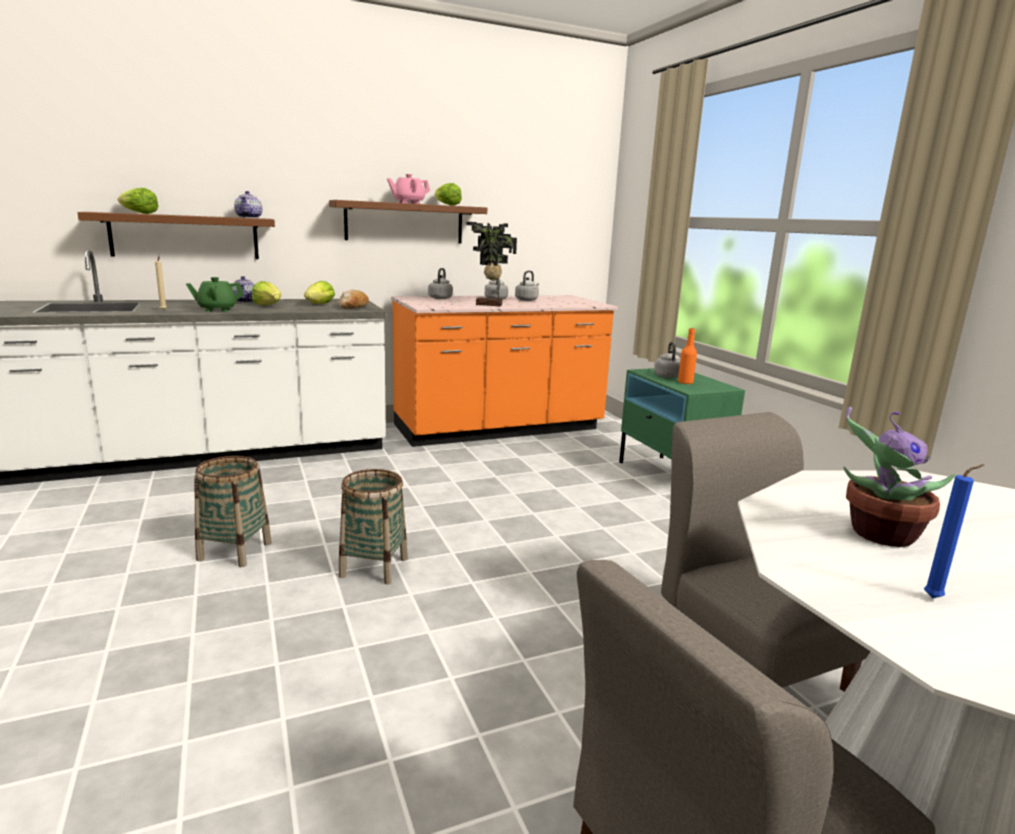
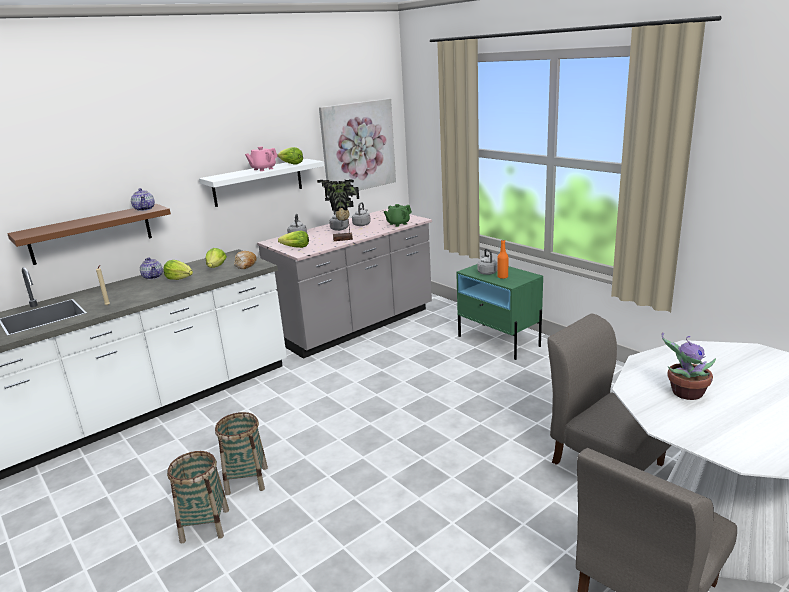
camera: 15 degrees left, 5 degrees up
lettuce [118,188,158,214] -> lettuce moved to [278,231,309,248]
green teapot [186,277,244,312] -> green teapot moved to [384,204,412,227]
brown shelf [329,200,487,243] -> white shelf [199,159,324,207]
basket [339,469,408,585] -> basket moved to [167,451,229,543]
orange counter [391,295,618,447] -> grey counter [257,209,432,359]
blue candle [924,464,985,598] -> none
none -> picture [319,99,396,197]

